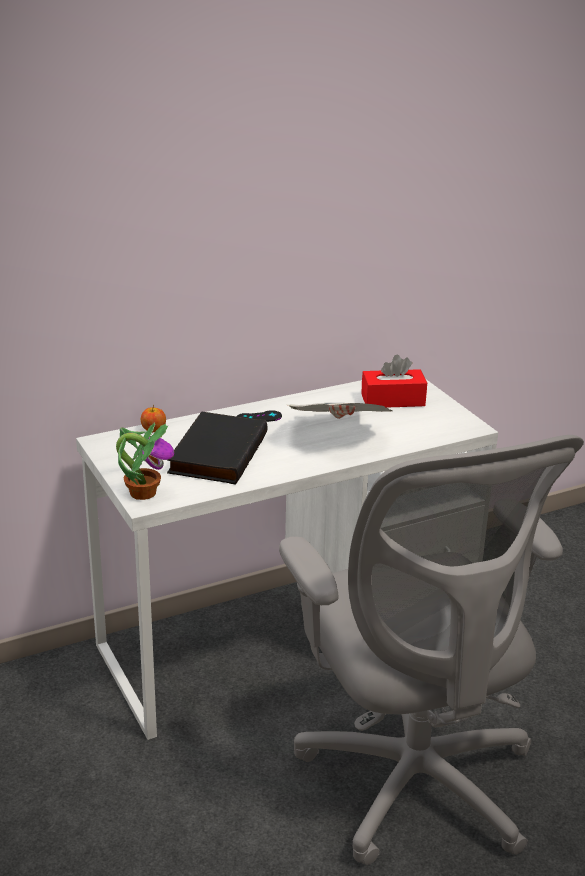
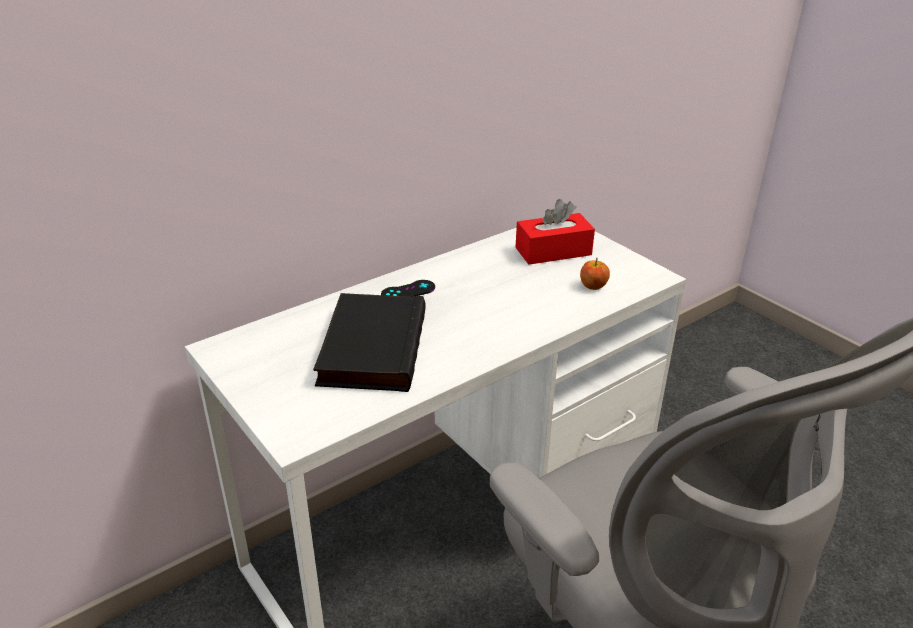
camera: 10 degrees left, 5 degrees up
potted plant [116,422,174,500] -> none
apple [141,405,166,432] -> apple moved to [580,258,610,290]
newspaper [288,403,392,419] -> none

